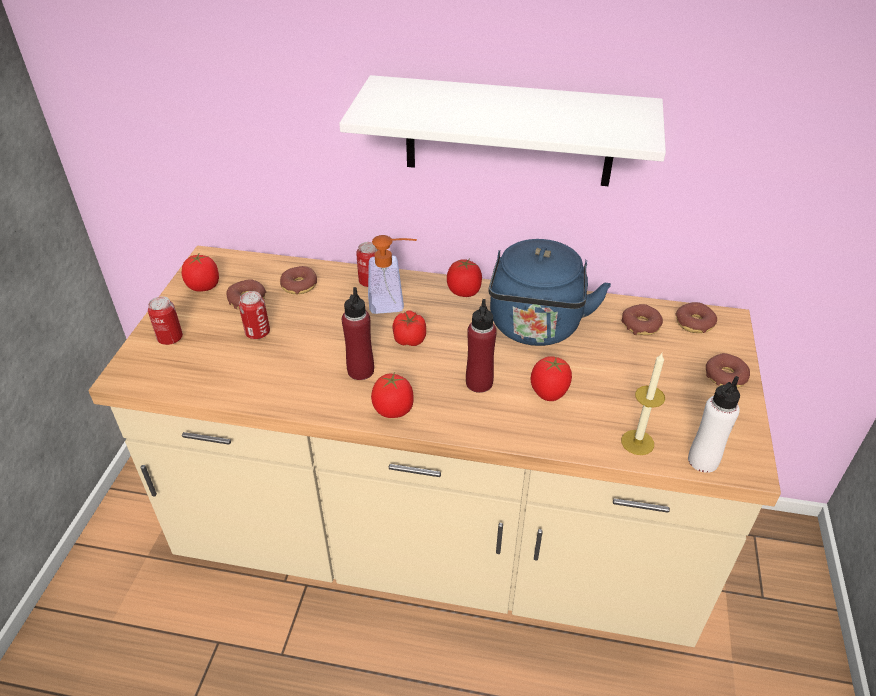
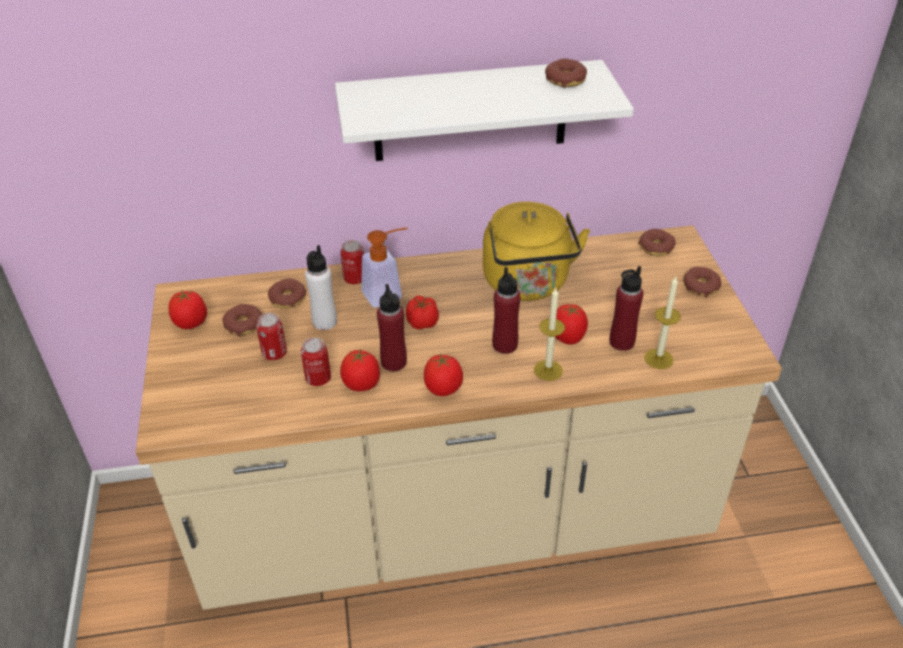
camera: 20 degrees left, 0 degrees up
can [148,296,183,345] -> can moved to [301,338,331,386]
tomato [447,259,482,297] -> tomato moved to [340,349,380,391]
blue kettle [488,239,611,346] -> yellow kettle [483,202,590,301]
donut [622,304,663,335] -> donut moved to [545,59,587,88]
white bottle [688,376,740,473] -> white bottle moved to [305,245,337,330]
none -> candle [534,288,565,381]
none -> red bottle [609,266,643,351]

